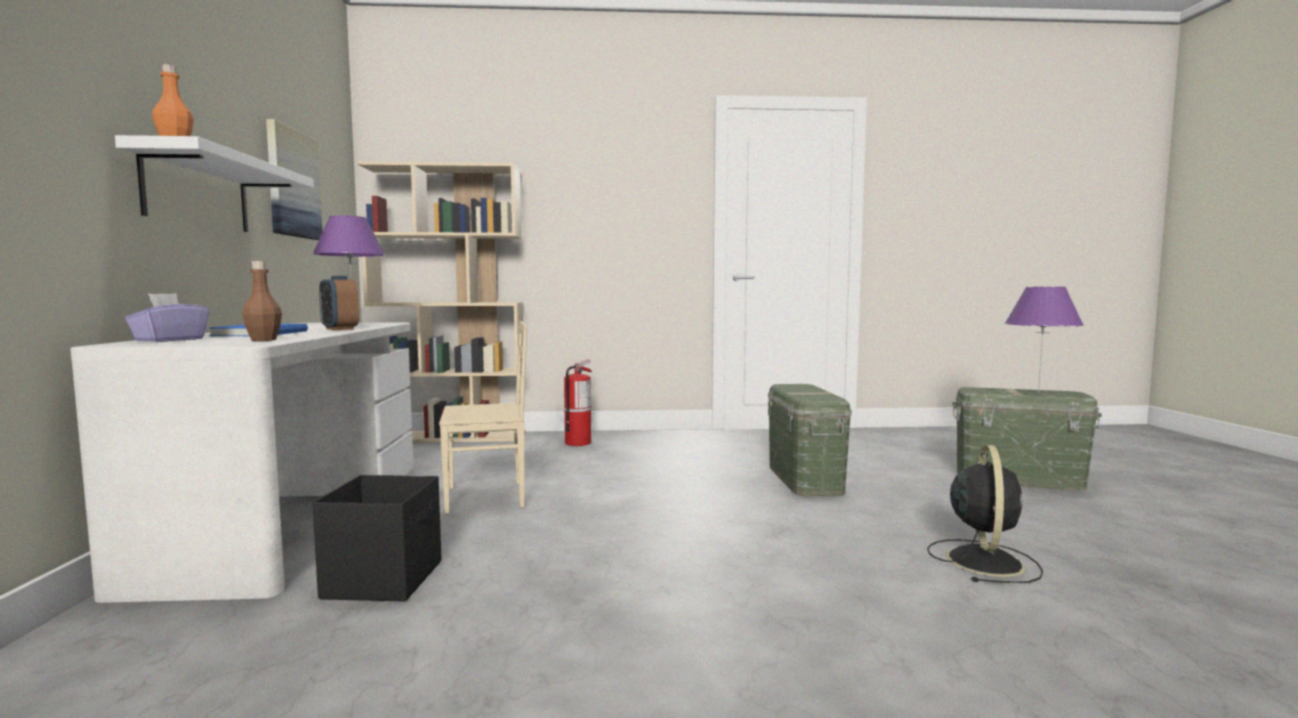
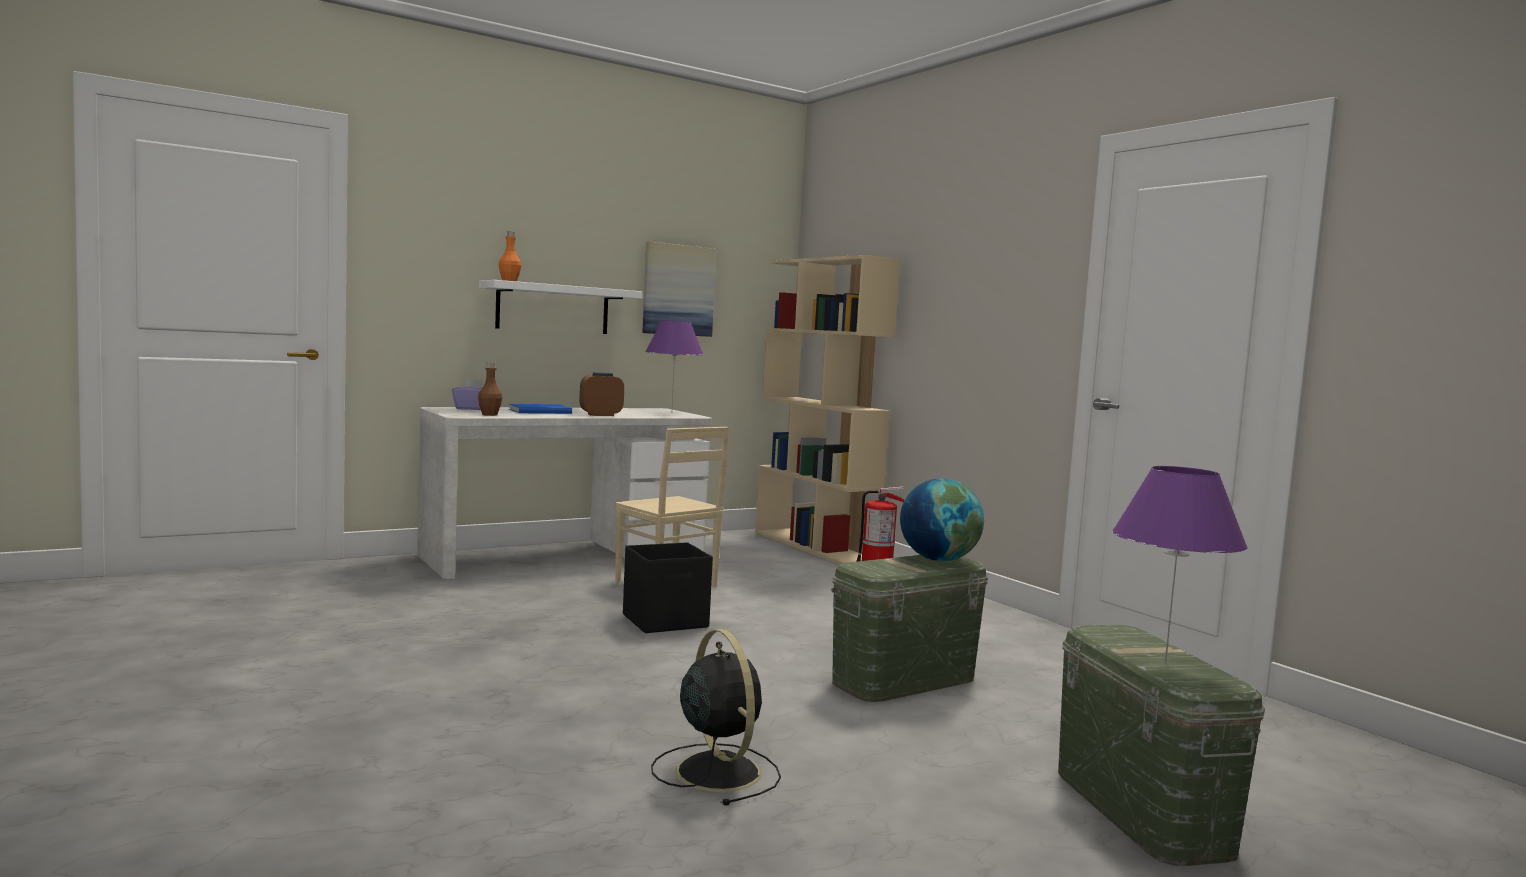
camera: 60 degrees right, 0 degrees up
black storage box [313,475,441,602] -> black storage box moved to [623,542,713,633]
alarm clock [319,276,359,330] -> alarm clock turned 45 degrees clockwise [580,372,624,416]
black fan [927,445,1043,583] -> black fan turned 105 degrees counterclockwise [651,629,781,805]
none -> globe [900,478,984,561]

